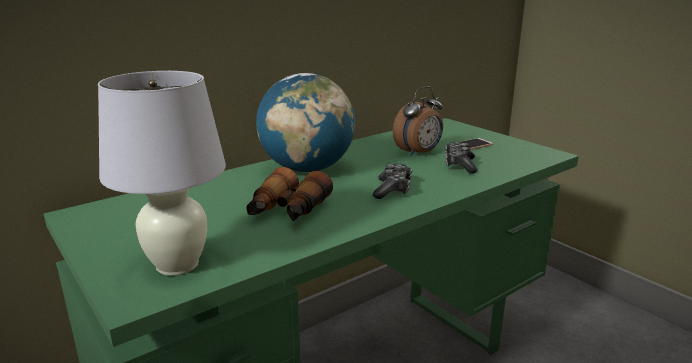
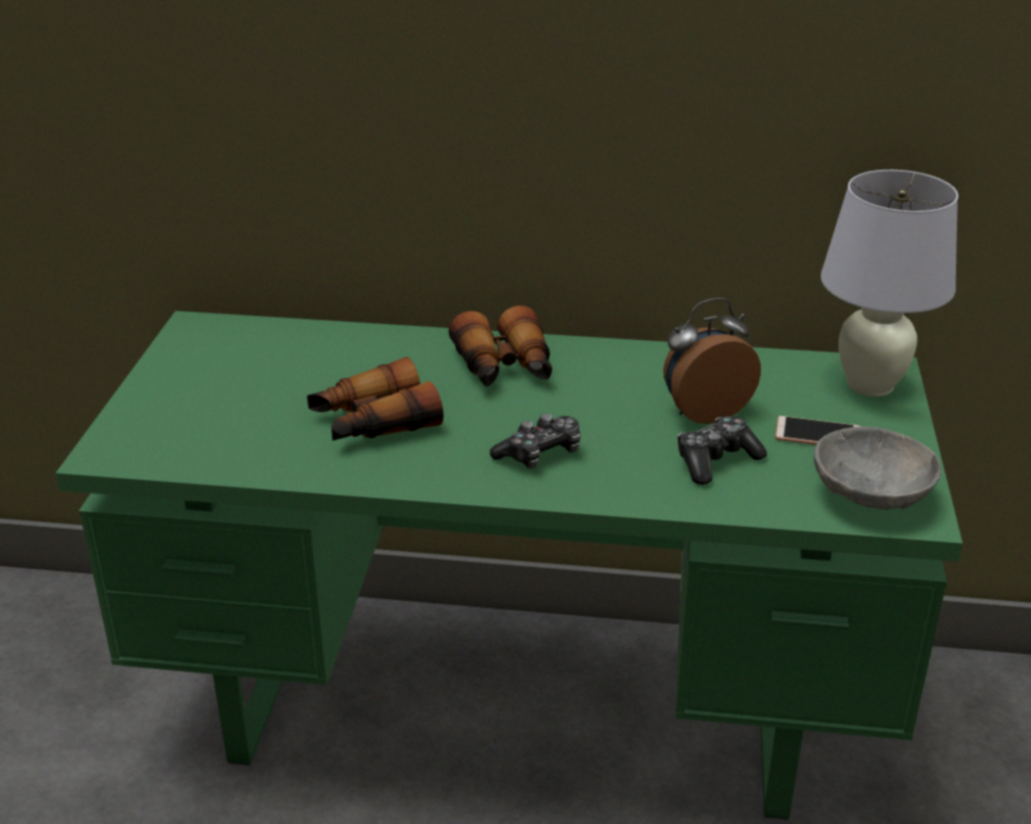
camera: 45 degrees right, 10 degrees up
white table lamp [98,71,226,276] -> white table lamp moved to [821,170,958,397]
globe [256,73,355,172] -> binoculars [448,306,552,387]
alarm clock [393,86,443,156] -> alarm clock turned 150 degrees clockwise [663,298,761,424]
none -> grey bowl [814,426,941,510]

